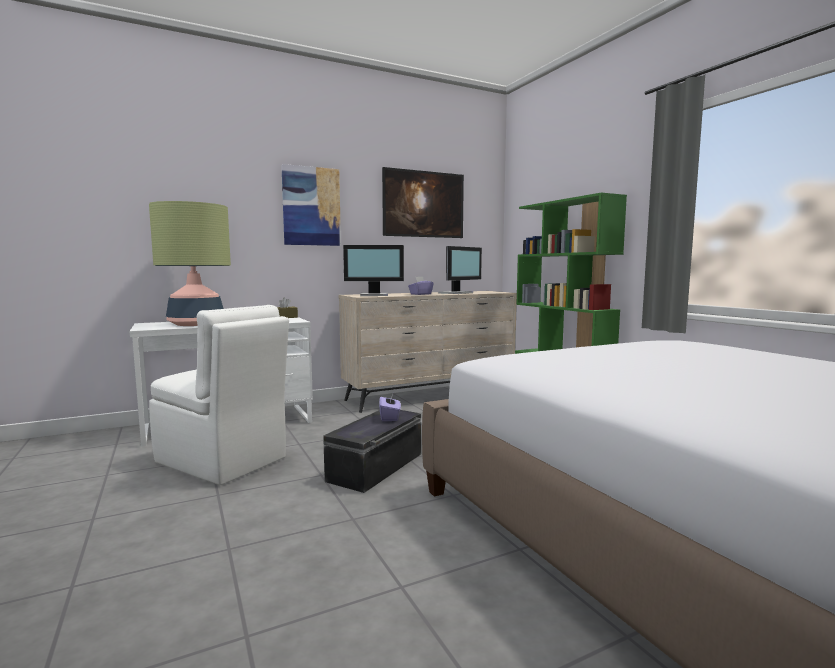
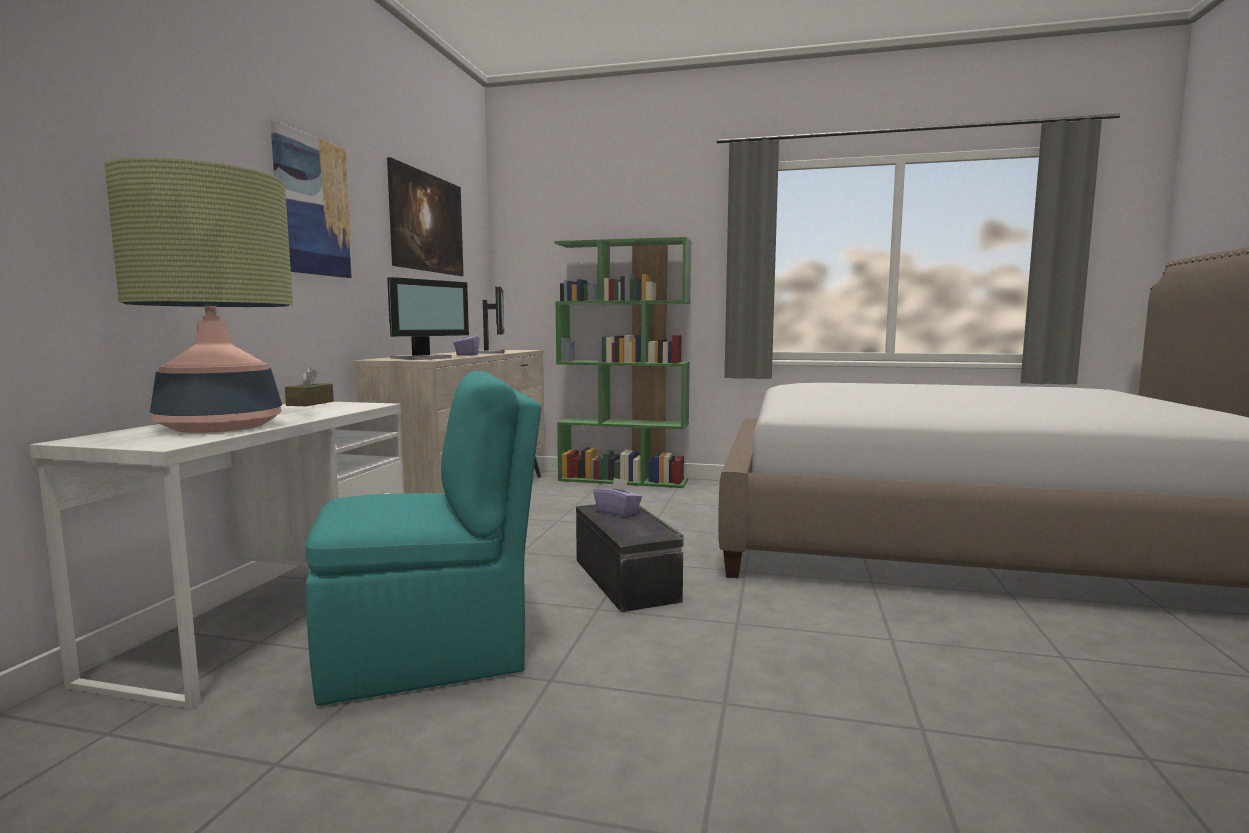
camera: 50 degrees left, 0 degrees up
white chair [149,305,289,485] -> turquoise chair [306,371,541,706]

